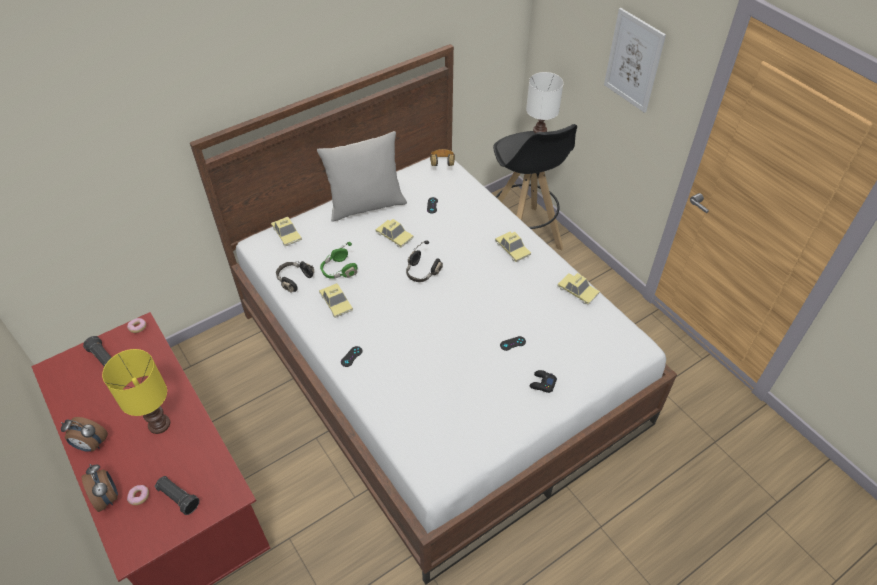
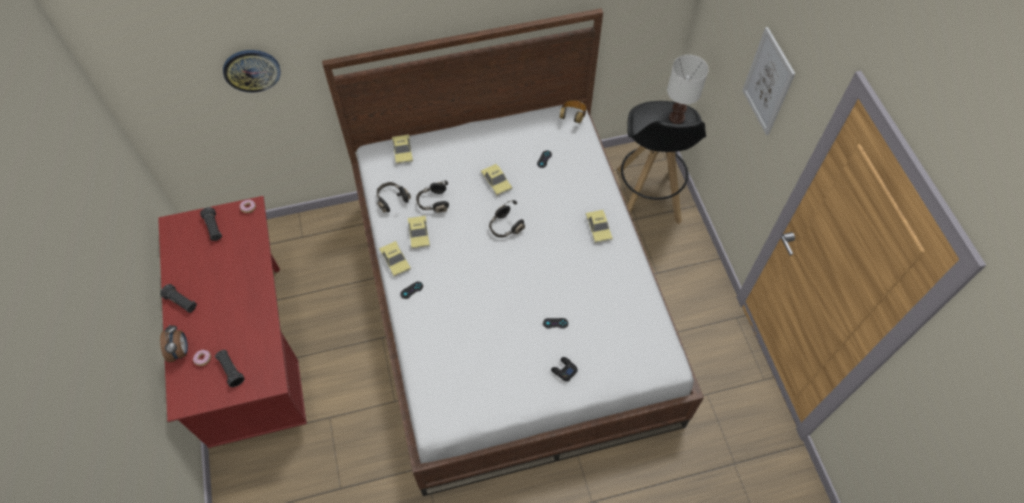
camera: 20 degrees right, 10 degrees up
alarm clock [61,417,108,452] -> black flashlight [160,284,197,313]
yellow table lamp [102,349,170,434] -> none
grey pillow [317,131,407,222] -> none
green headphones [320,242,358,279] -> black headphones [416,180,449,213]
toy car [557,273,600,305] -> toy car moved to [379,241,411,277]
none -> wall clock [223,50,281,93]

